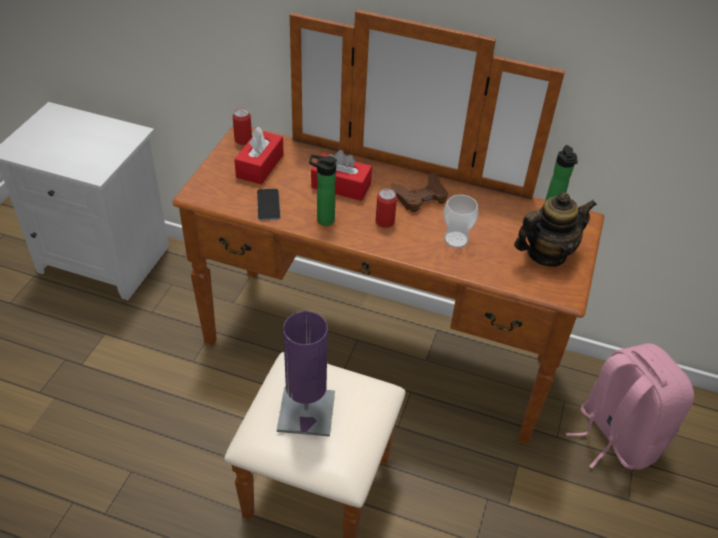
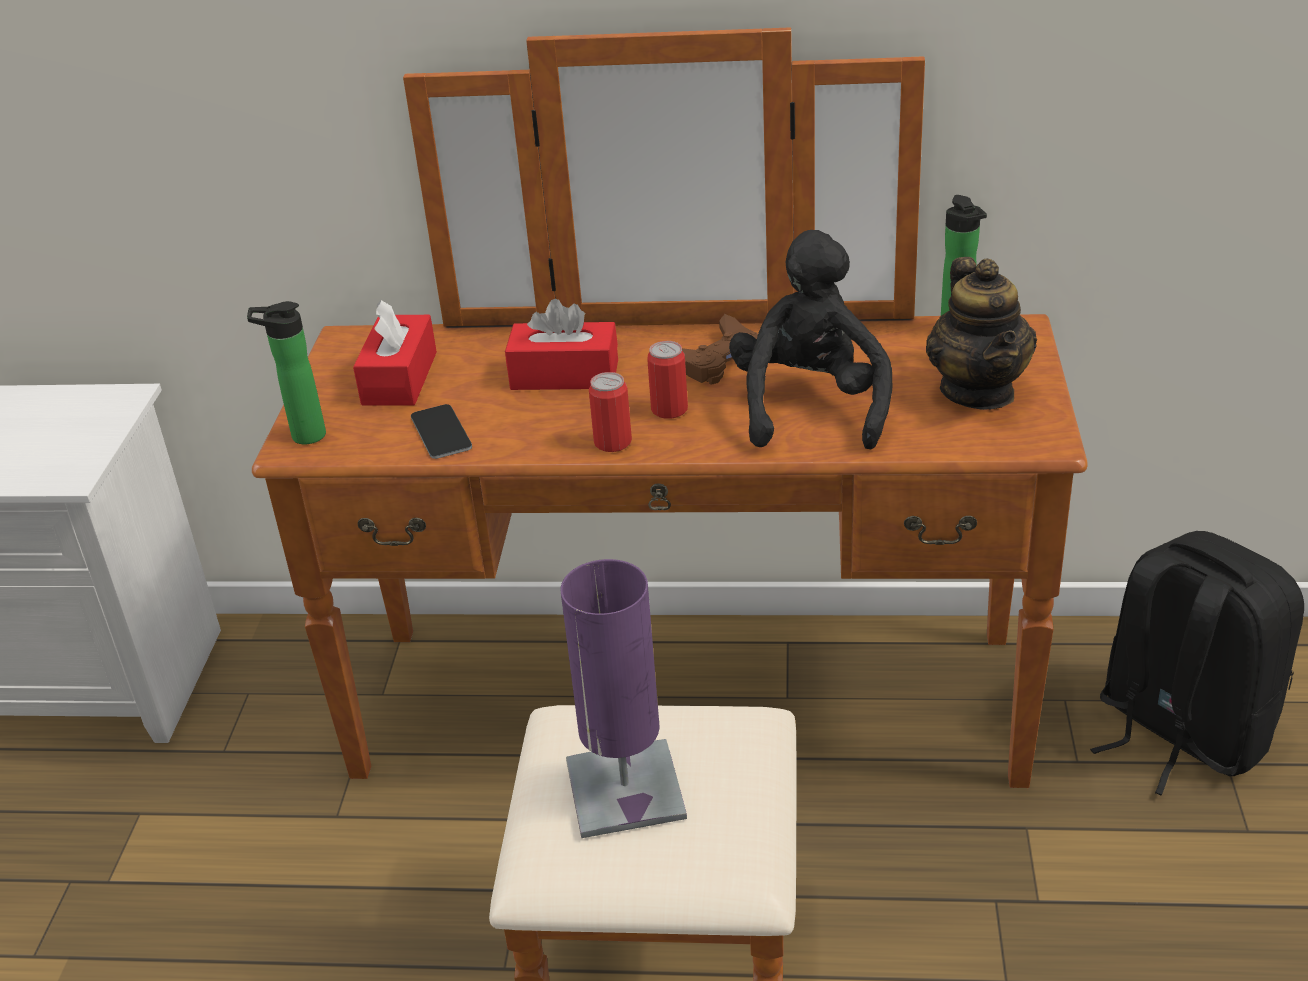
camera: 10 degrees left, 10 degrees down
can [233,108,252,145] -> can moved to [589,372,632,452]
bottle [309,155,337,226] -> bottle moved to [247,301,326,444]
cup [444,195,478,248] -> black plush toy [729,230,892,449]
teapot [514,192,597,267] -> teapot turned 120 degrees clockwise [926,257,1037,410]
pink backpack [566,343,694,470] -> black backpack [1090,531,1304,796]

